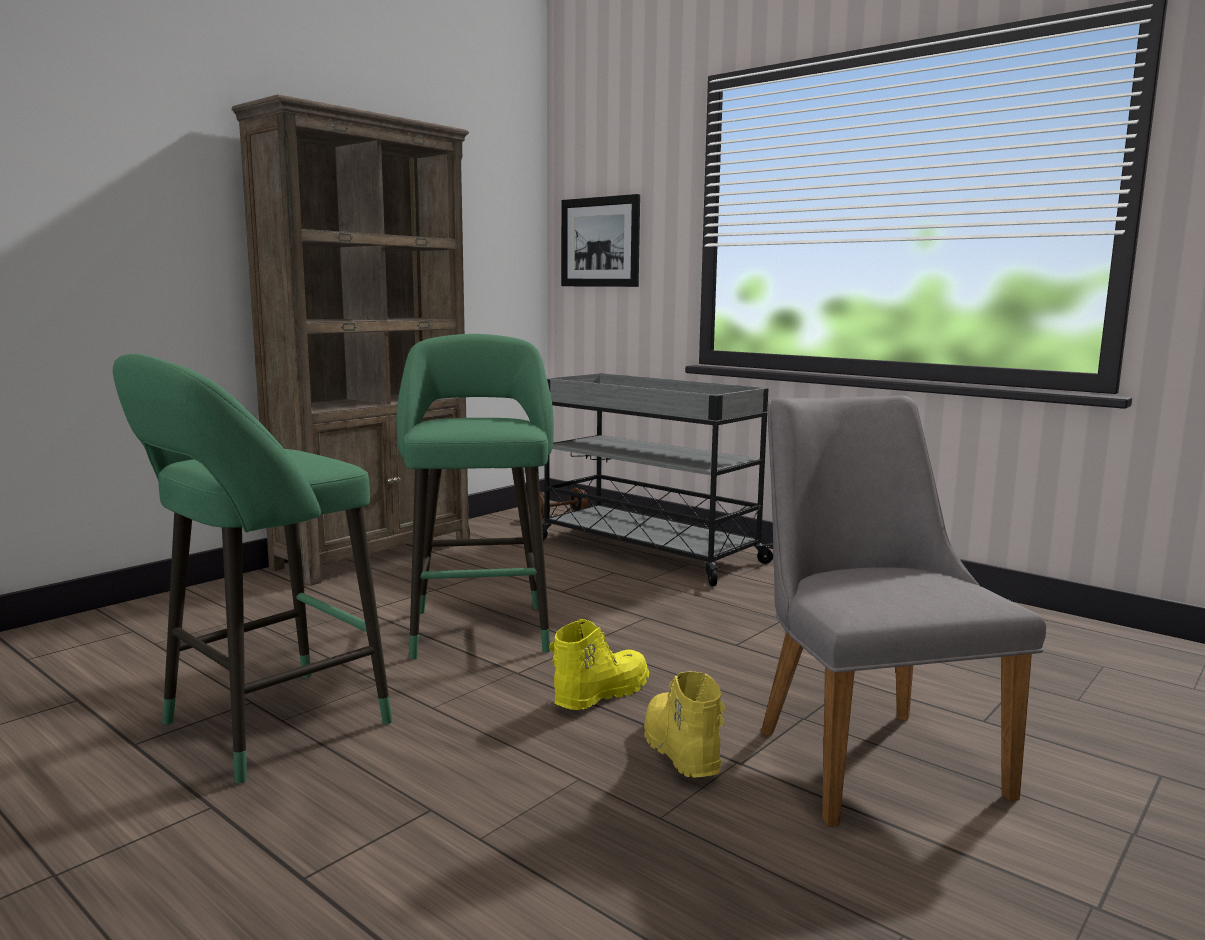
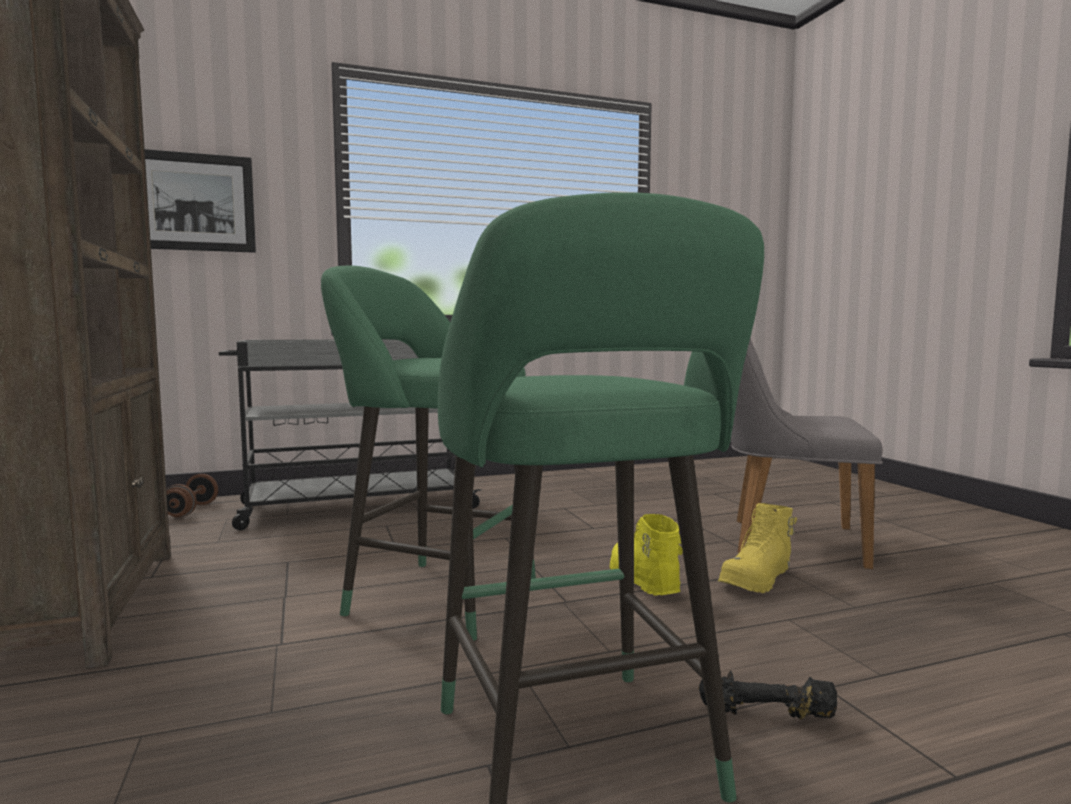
camera: 60 degrees left, 5 degrees down
yellow boot [644,672,725,777] -> yellow boot turned 60 degrees counterclockwise [718,503,797,593]
none -> black dumbbell [699,671,837,720]

